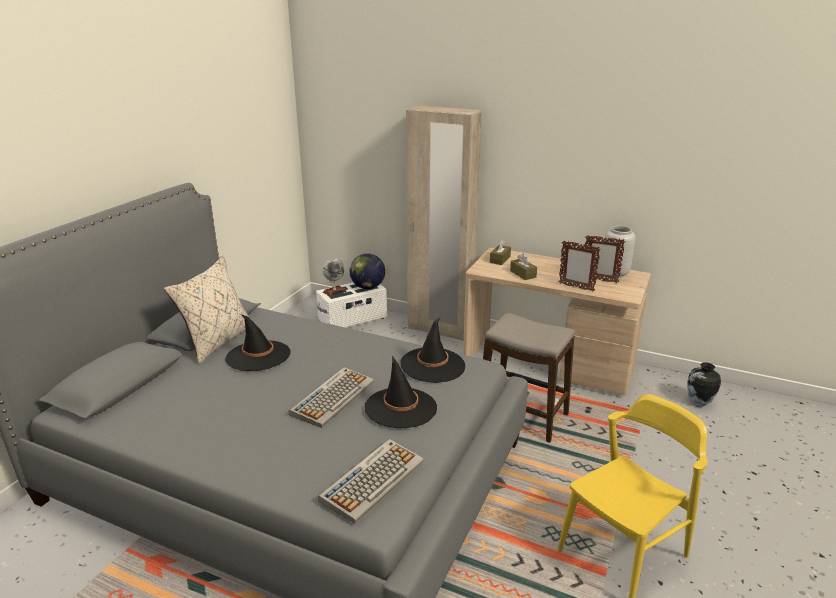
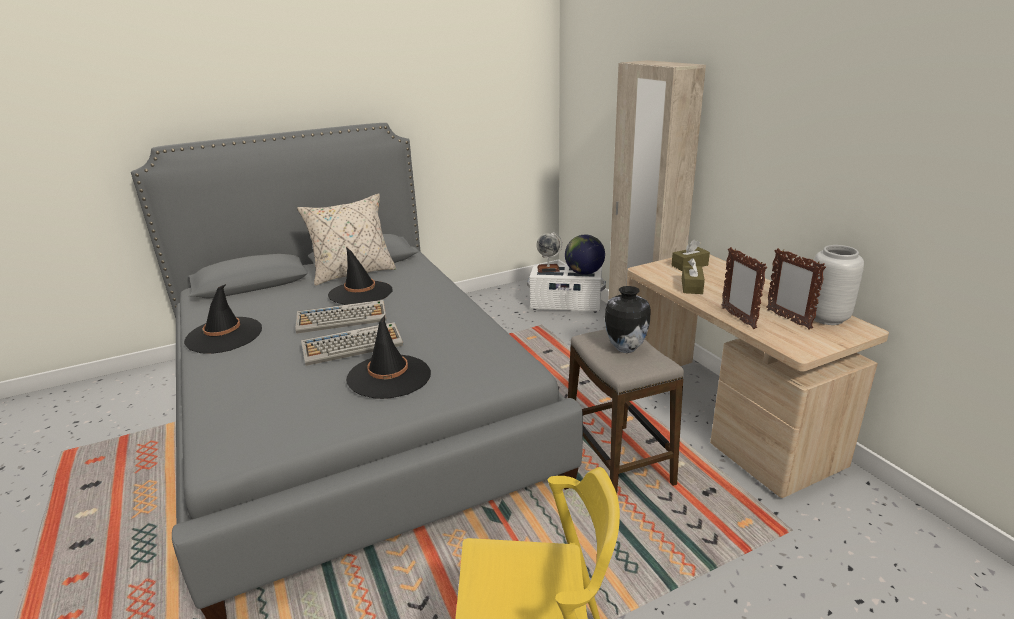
camera: 40 degrees right, 0 degrees up
keyboard [318,439,424,524] -> keyboard moved to [295,300,387,334]
black hat [400,318,465,383] -> black hat moved to [184,284,262,354]
vase [687,362,721,407] -> vase moved to [605,286,651,353]

